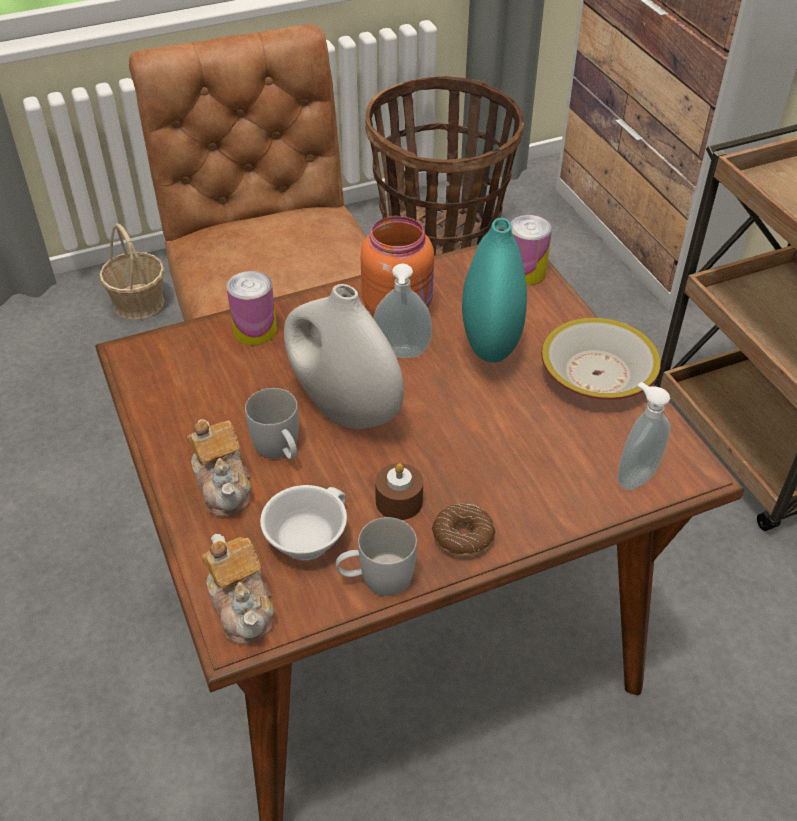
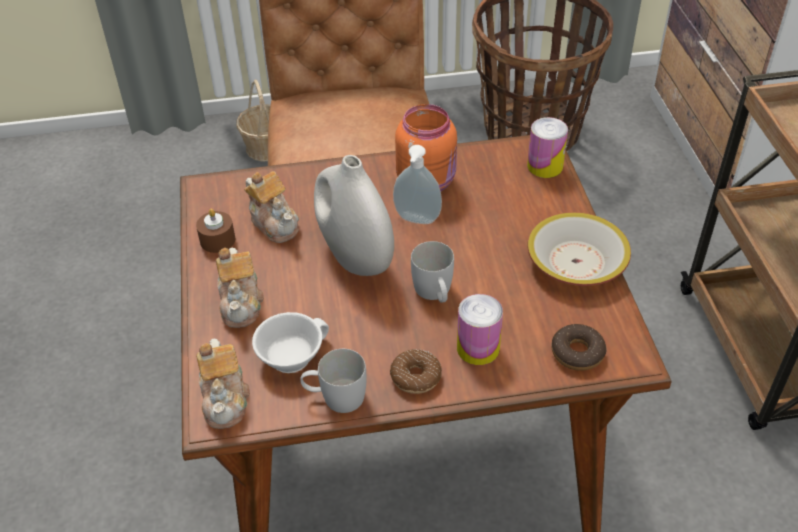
camera: 15 degrees right, 0 degrees up
can [226,271,277,345] -> can moved to [457,294,503,365]
white mug [245,388,299,460] -> white mug moved to [411,241,454,303]
brown candle [375,463,423,520] -> brown candle moved to [196,209,235,253]
turquoise vase [462,218,527,363] -> none
soap dispenser [617,382,670,490] -> donut [551,324,606,371]
none -> teapot [244,171,299,243]

